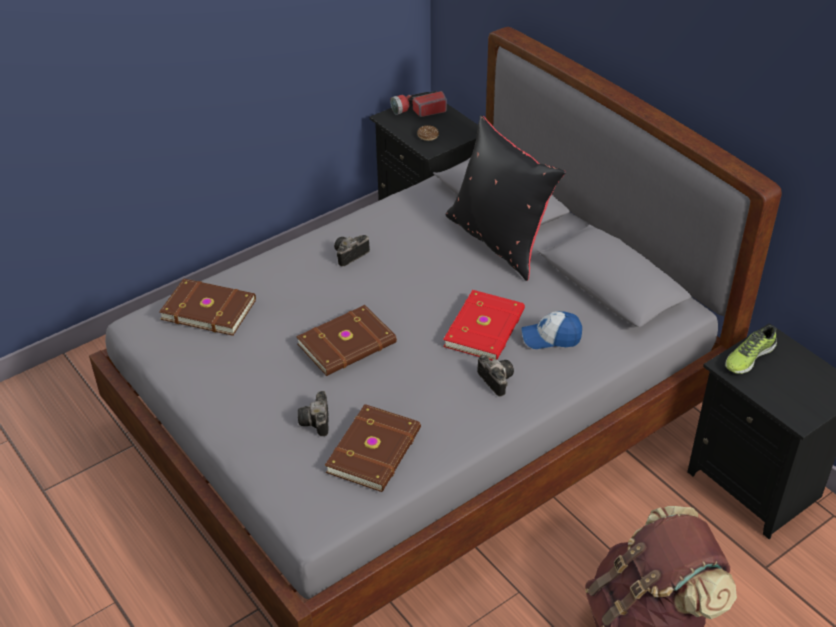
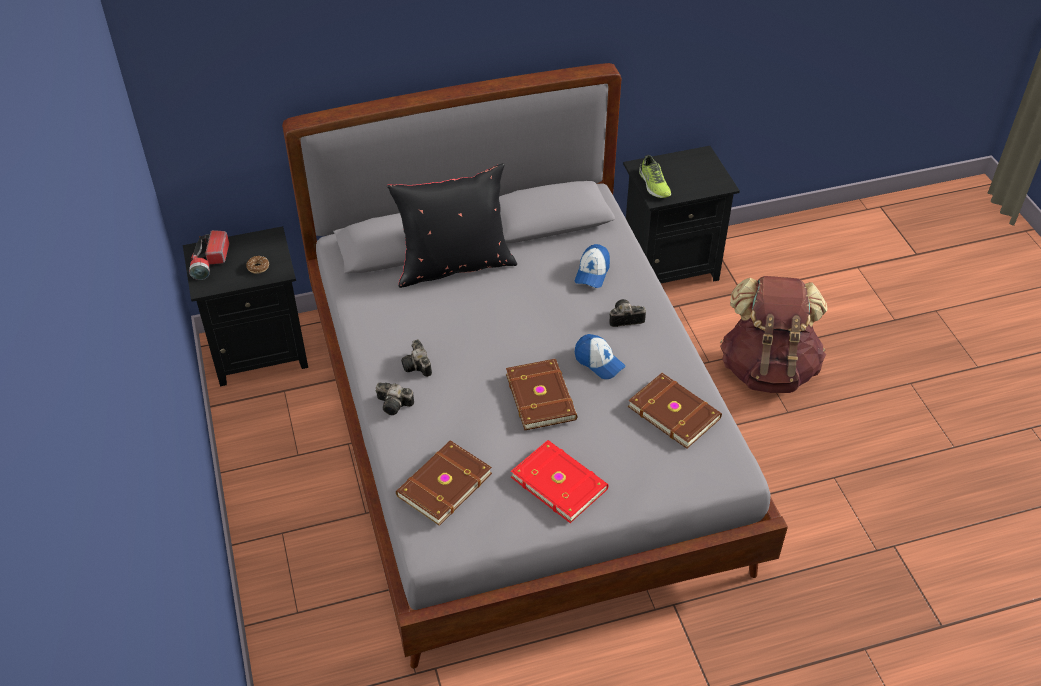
camera: 70 degrees left, 5 degrees up
camera [298,391,329,436] -> camera moved to [376,383,414,415]
red book [443,290,525,360] -> red book moved to [511,440,609,523]
none -> cap [575,334,626,379]

